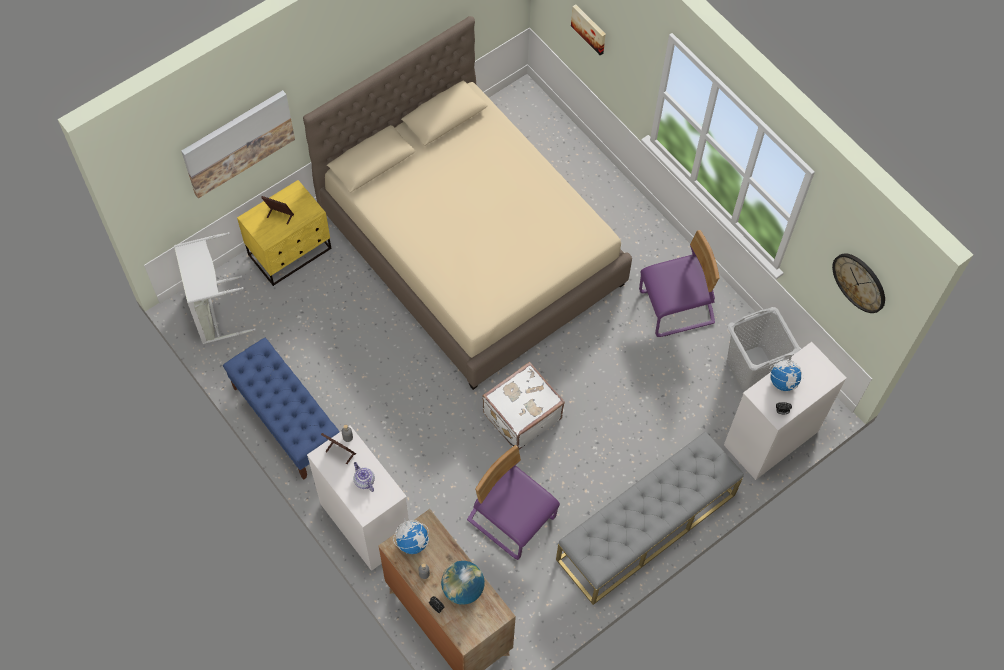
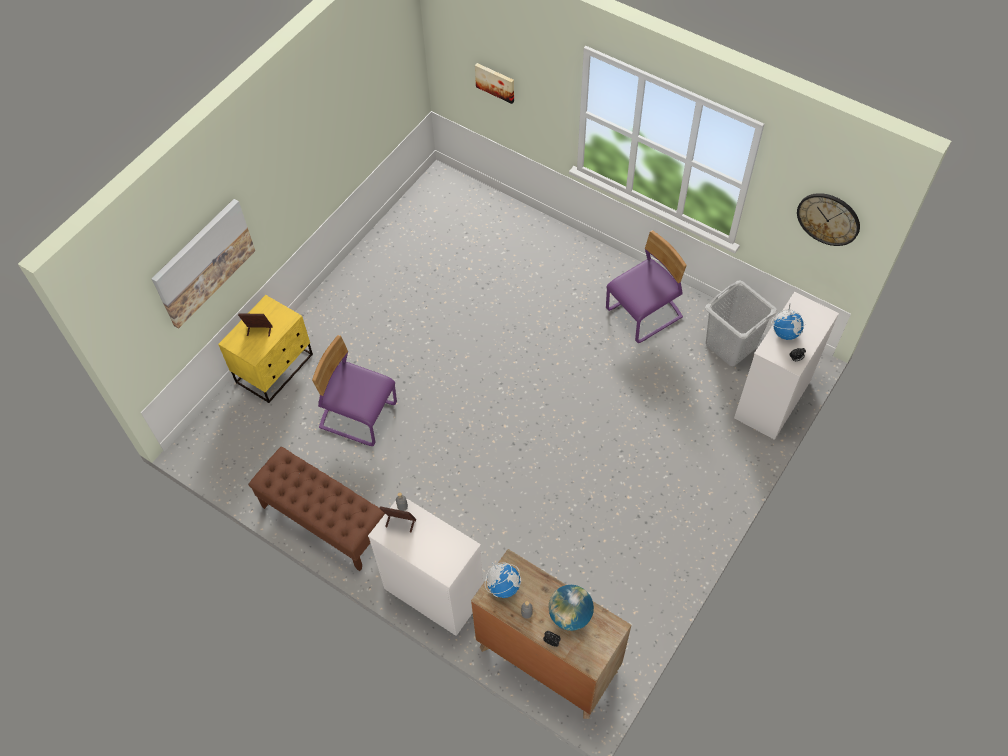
camera: 15 degrees left, 5 degrees down
grey laundry basket [174,232,256,344] -> none
blue bench [223,338,339,480] -> brown bench [248,447,385,571]
beige bed [303,16,632,390] -> none
teapot [353,462,375,492] -> none
purple chair [467,445,560,560] -> purple chair moved to [312,335,397,446]
white suitcase [482,362,565,449] -> none
grey bench [556,431,744,605] -> none

